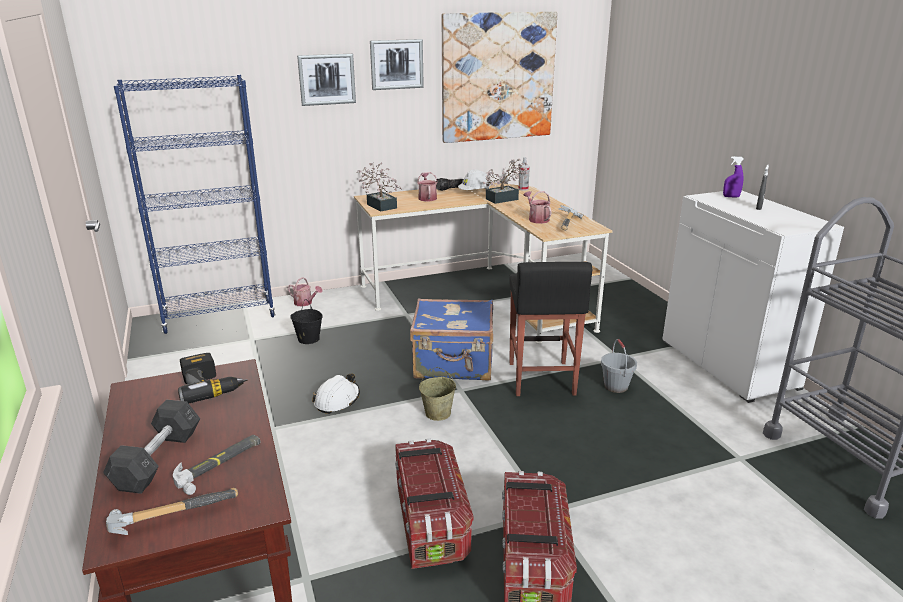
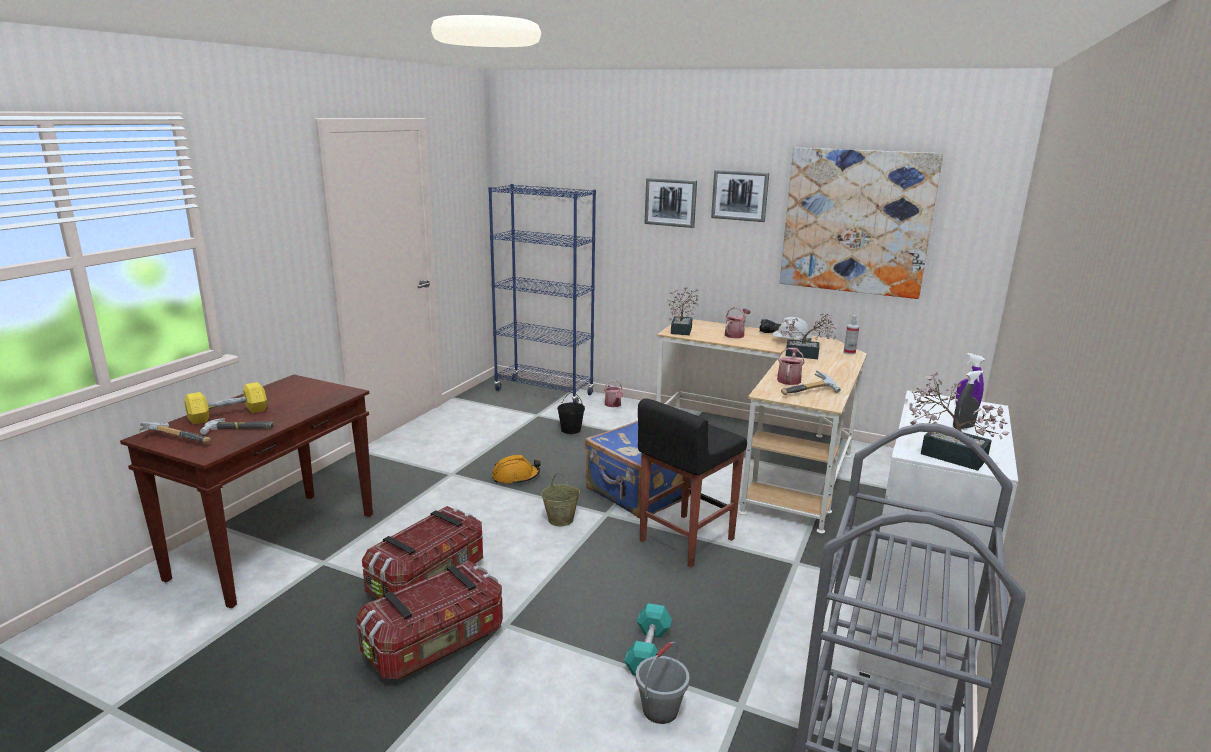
camera: 45 degrees right, 5 degrees down
grey dumbbell [103,400,200,494] -> yellow dumbbell [184,382,267,424]
power drill [178,353,248,403] -> none
white hard hat [312,373,360,414] -> orange hard hat [492,455,541,485]
grey bucket [601,339,637,393] -> grey bucket moved to [636,642,690,724]
none -> turquoise dumbbell [624,603,672,676]
none -> potted plant [910,372,1009,471]

